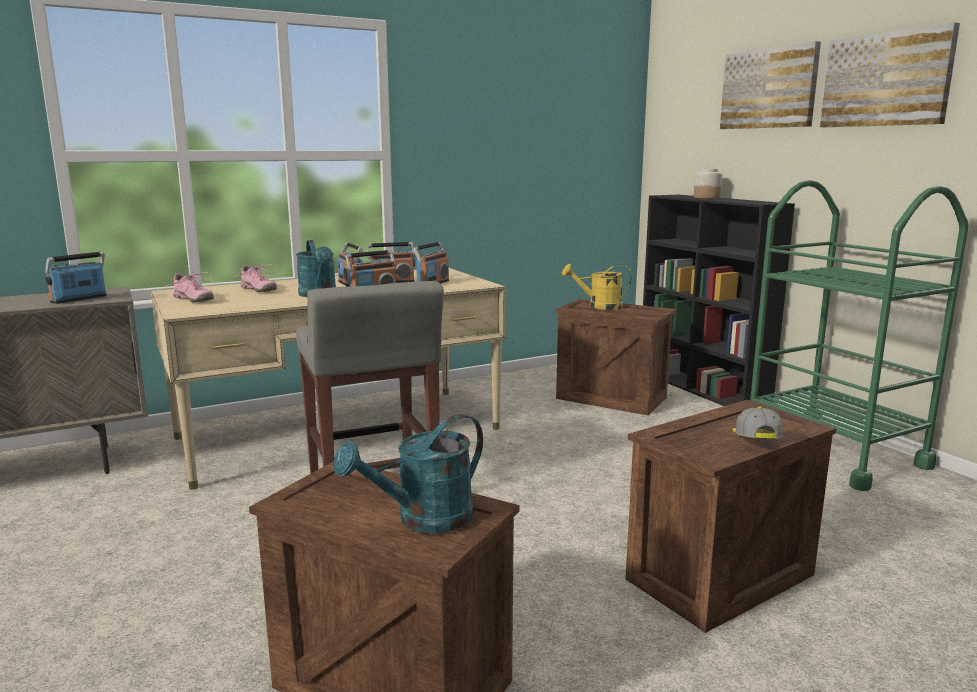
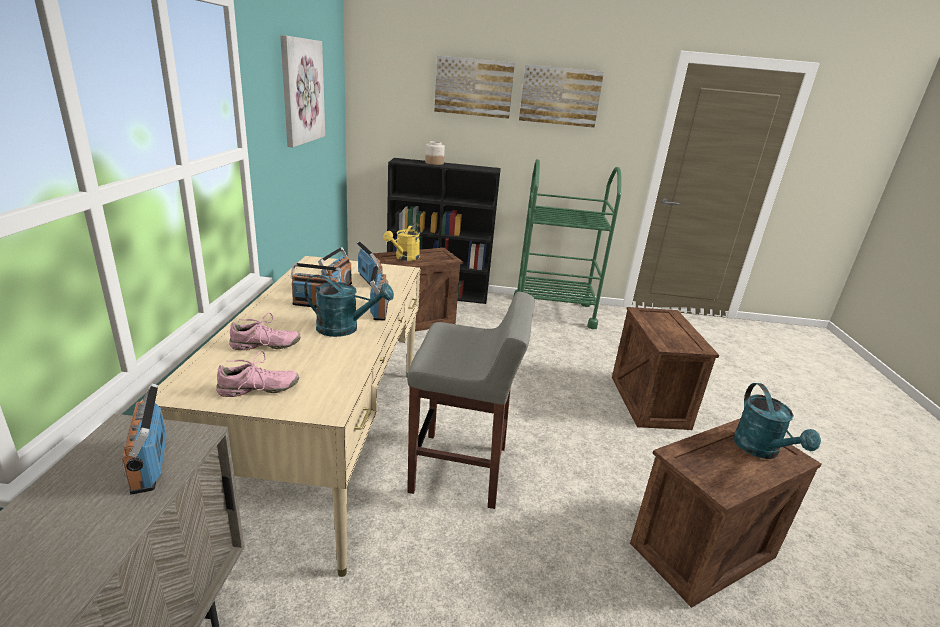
camera: 60 degrees left, 10 degrees up
cap [732,406,783,439] -> none
none -> picture [280,35,325,147]

